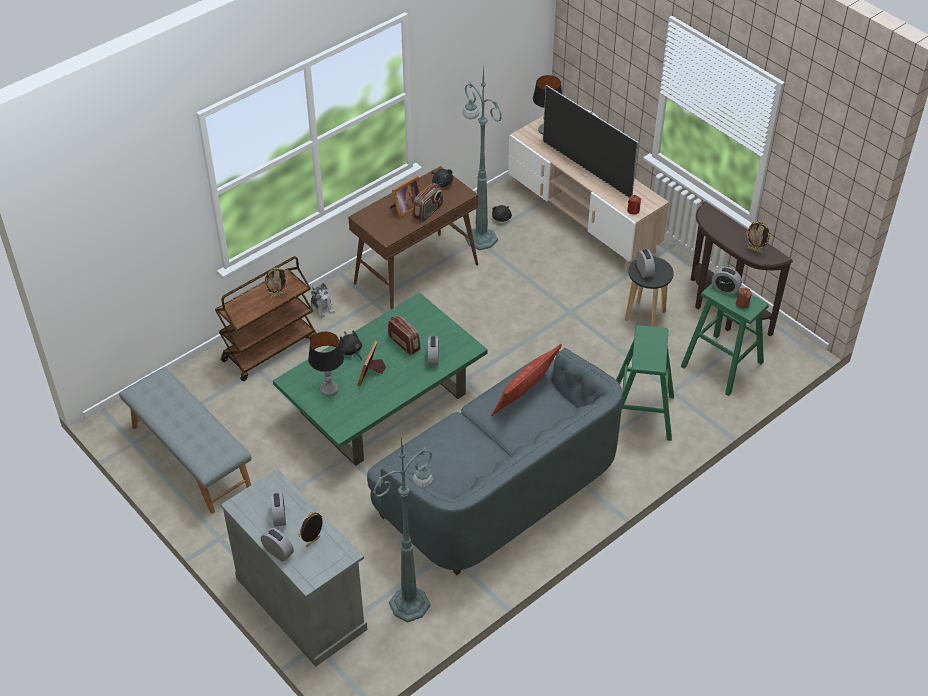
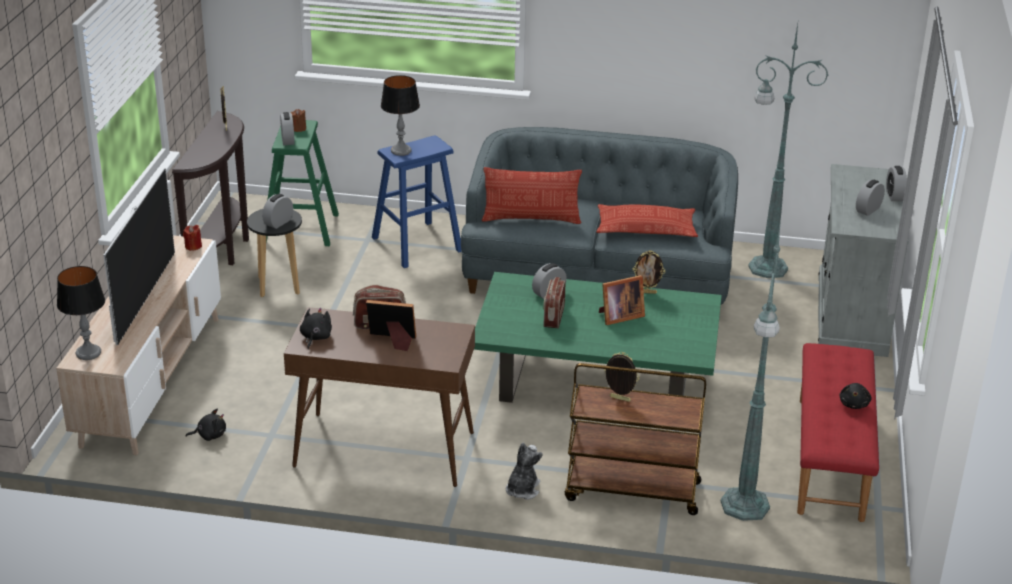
camera: 130 degrees left, 15 degrees down
grey bench [119,367,251,514] -> red bench [797,343,879,522]
picture frame [299,511,323,547] -> picture frame moved to [633,250,665,294]
table lamp [308,332,344,396] -> table lamp moved to [381,75,420,156]
black plush toy [339,330,362,361] -> black plush toy moved to [839,383,872,409]
green floor lamp [463,65,502,250] -> green floor lamp moved to [721,218,781,521]
green stool [616,325,674,441] -> blue stool [372,136,461,268]
none -> pillow [596,204,698,237]

